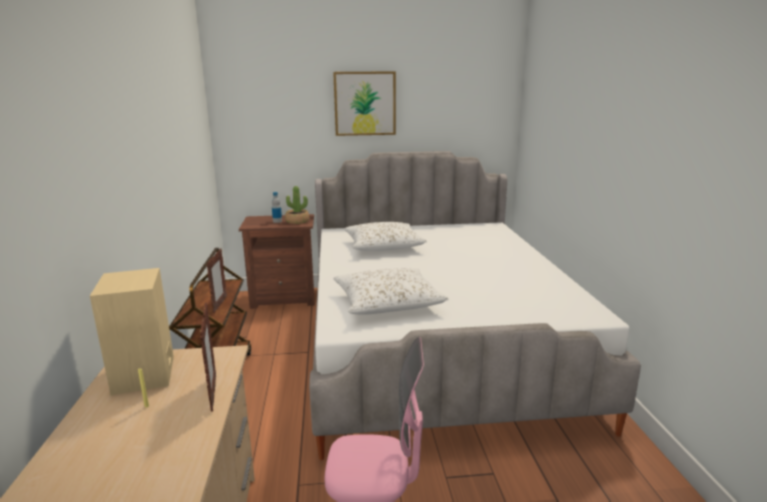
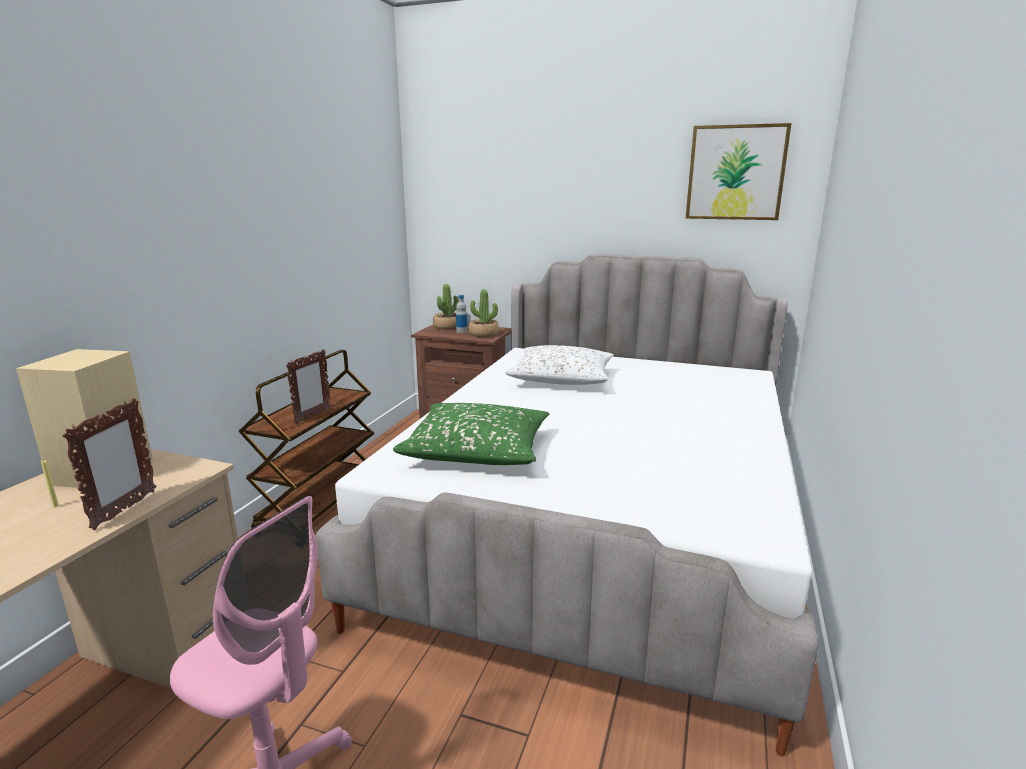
camera: 25 degrees right, 0 degrees up
picture [333,71,396,136] -> picture moved to [686,123,791,220]
white pillow [333,268,448,315] -> green pillow [393,403,549,465]
none -> potted plant [433,284,458,330]

